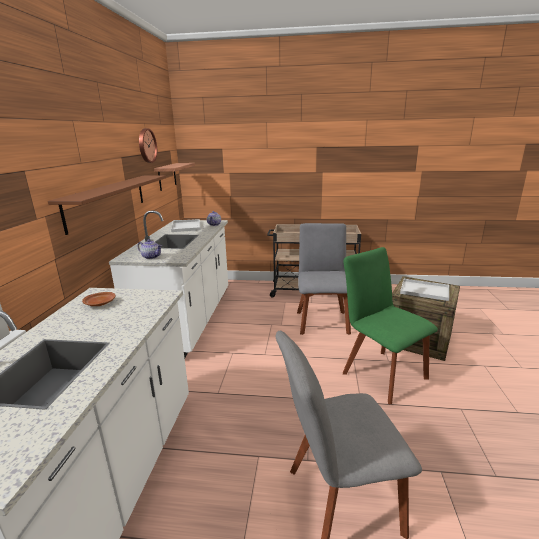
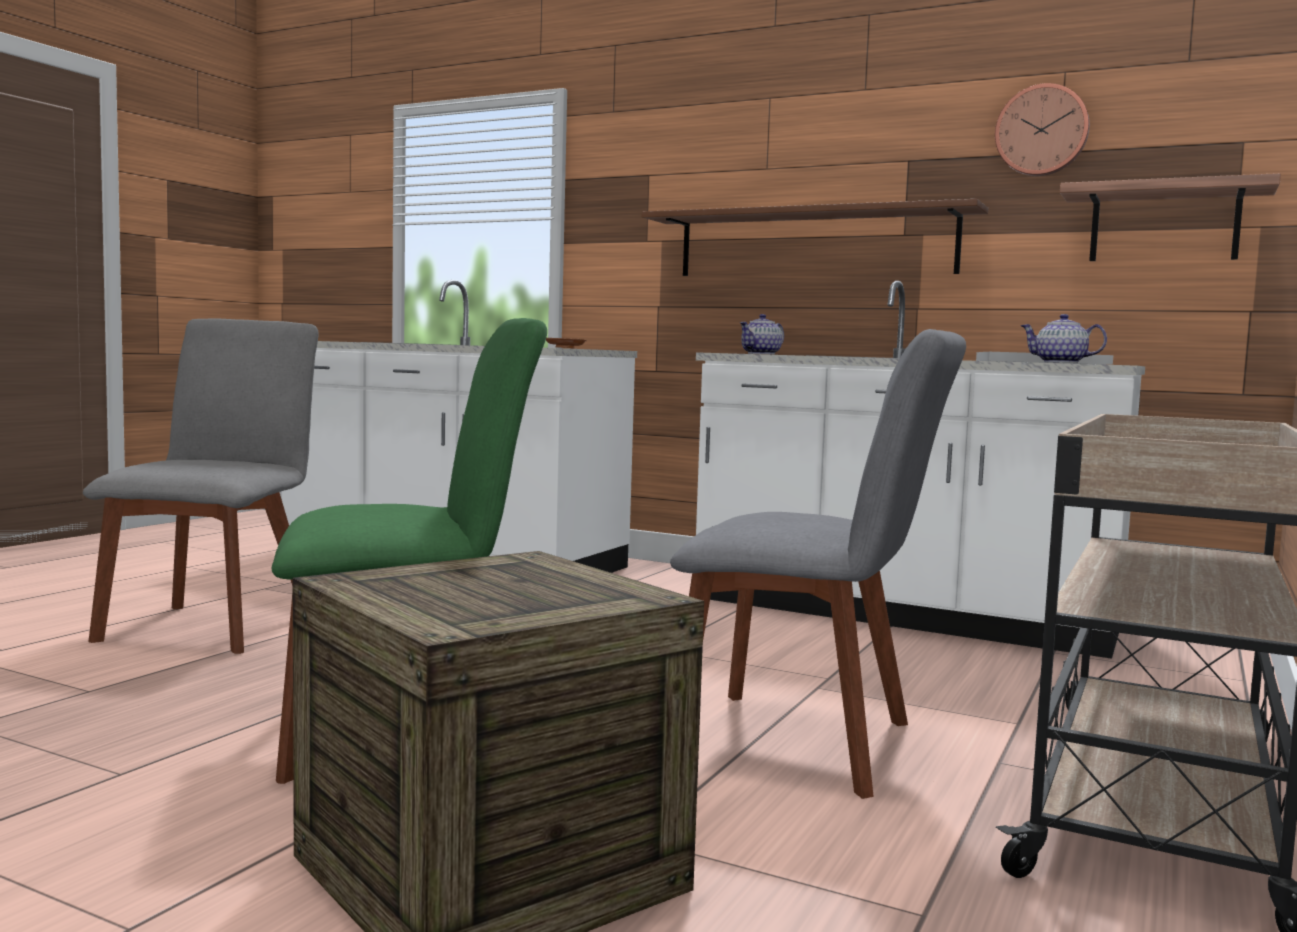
camera: 110 degrees right, 15 degrees down
white tray [400,279,449,301] -> none

